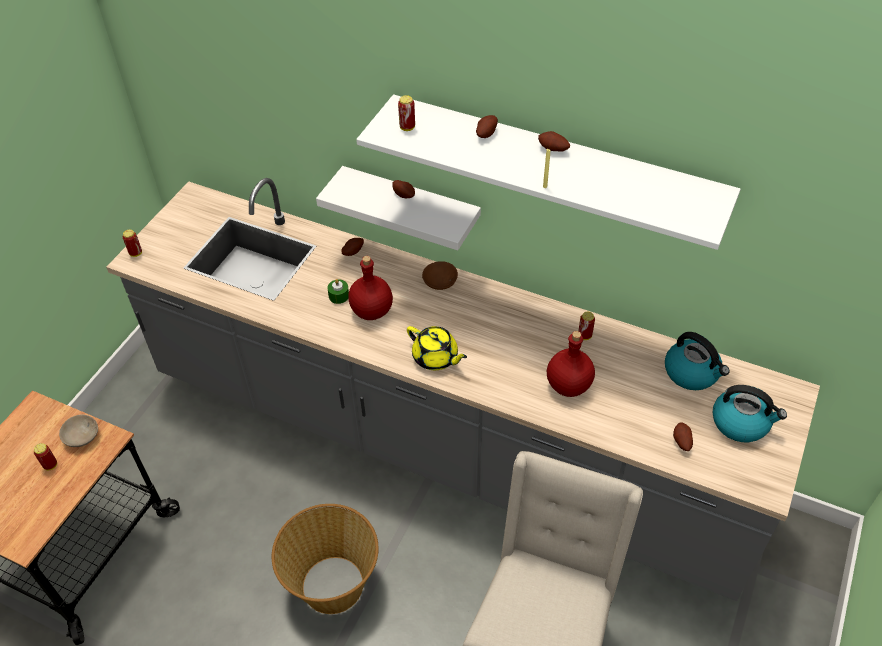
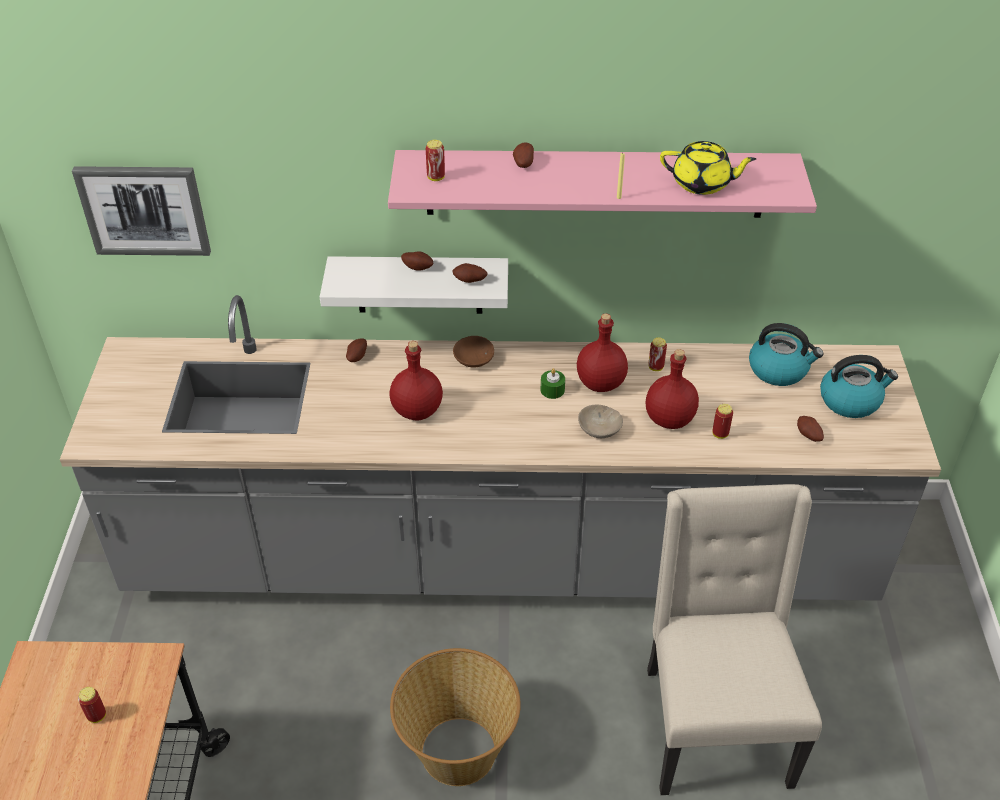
camera: 25 degrees left, 5 degrees down
beige bowl [59,415,98,447] -> beige bowl moved to [578,405,623,438]
can [123,229,142,257] -> can moved to [712,404,733,439]
green candle [327,279,349,304] -> green candle moved to [541,368,565,399]
white shelf [356,94,741,250] -> pink shelf [388,150,817,218]
yellow teapot [407,326,467,370] -> yellow teapot moved to [660,141,756,195]
potato [538,131,570,152] -> potato moved to [452,263,487,283]
none -> picture [72,166,211,256]
none -> red bottle [577,314,628,392]

